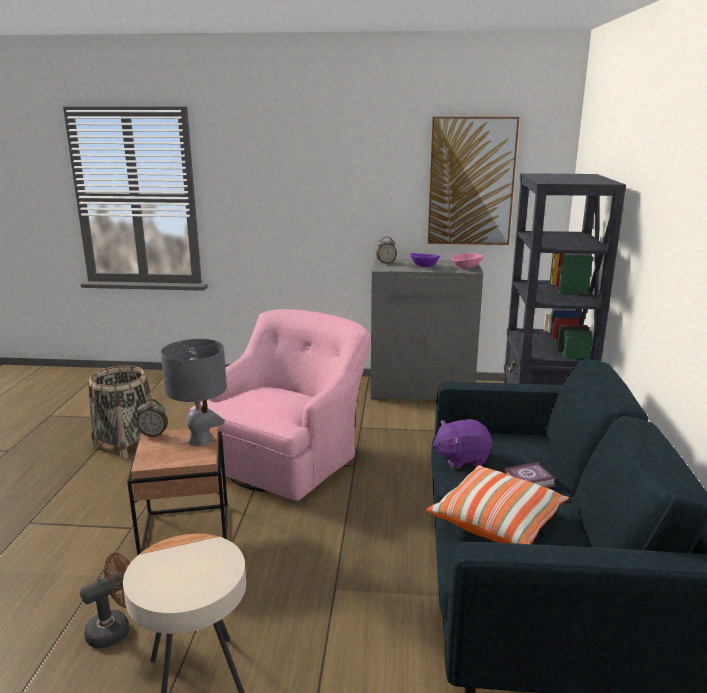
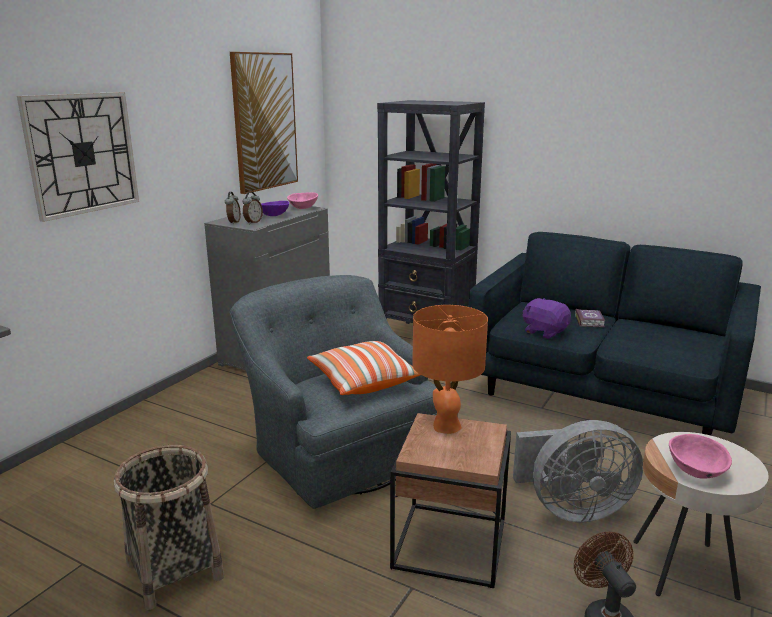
camera: 65 degrees left, 0 degrees up
alarm clock [137,399,168,437] -> alarm clock moved to [242,192,263,224]
grey table lamp [161,339,227,446] -> orange table lamp [412,305,488,434]
pink armchair [190,309,371,501] -> grey armchair [230,275,437,509]
pillow [426,465,569,544] -> pillow moved to [307,341,420,395]
purple plush toy [432,419,492,469] -> purple plush toy turned 120 degrees clockwise [523,298,571,339]
none -> wall clock [17,92,139,222]
none -> grey fan [513,420,643,523]
none -> pink bowl [669,434,732,479]

